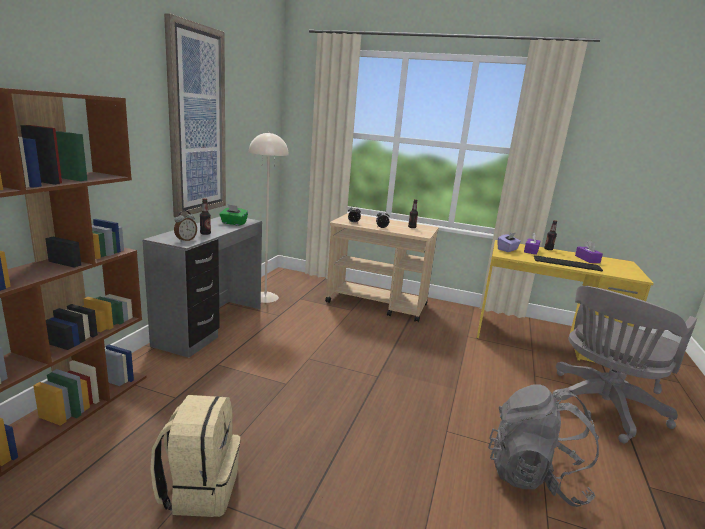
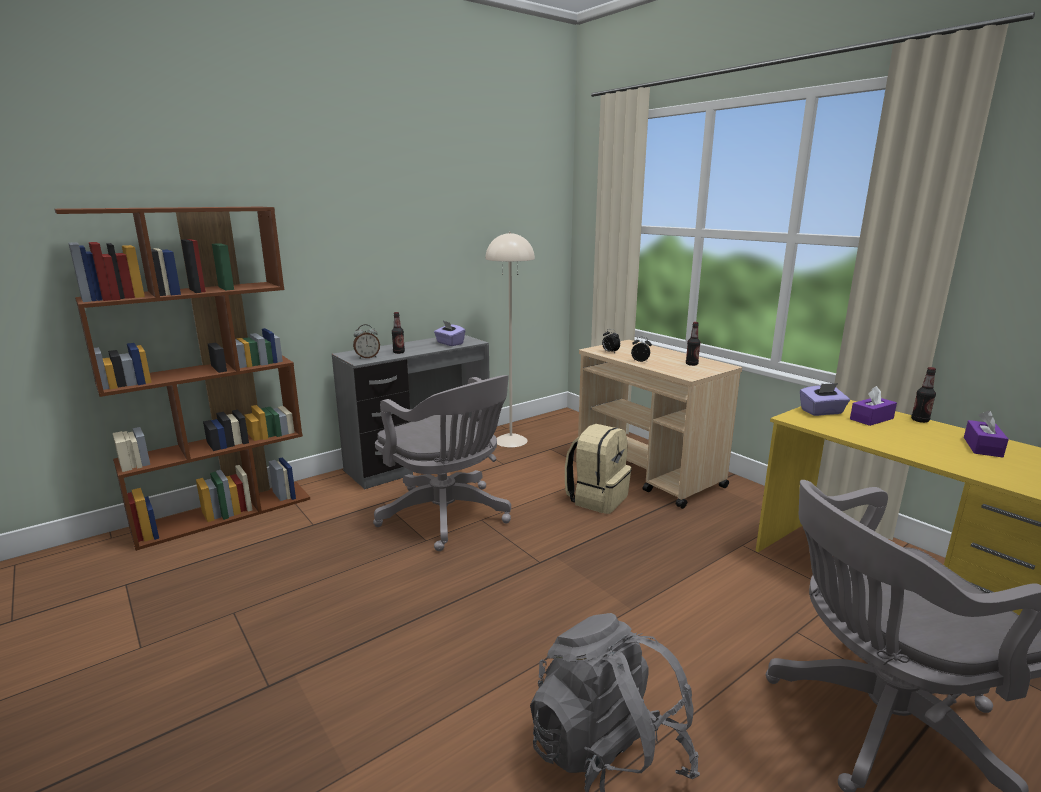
camera: 35 degrees right, 0 degrees up
beige backpack [150,395,240,517] -> beige backpack moved to [565,424,632,514]
picture [164,13,226,217] -> none
green tissue box [219,204,248,226] -> purple tissue box [434,321,465,346]
keyboard [534,255,603,272] -> none
none -> grey office chair [373,375,511,551]

